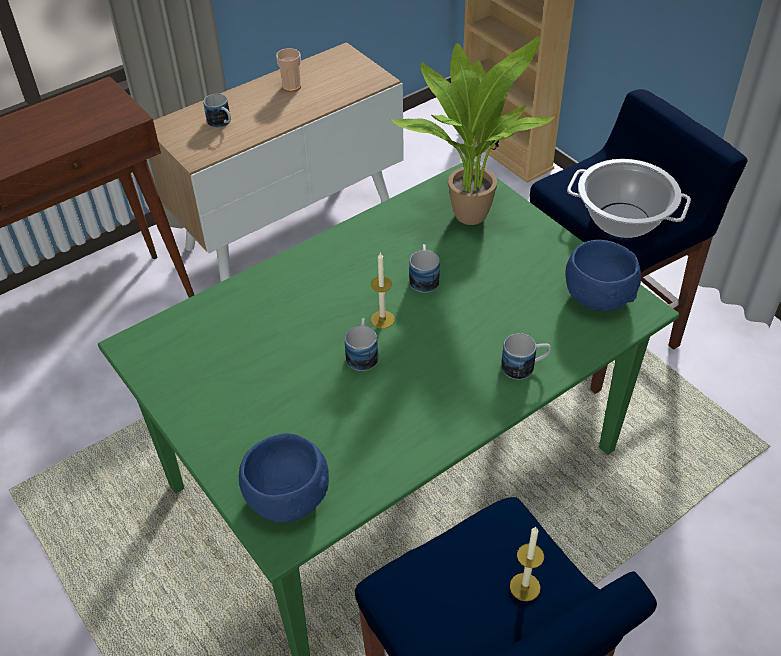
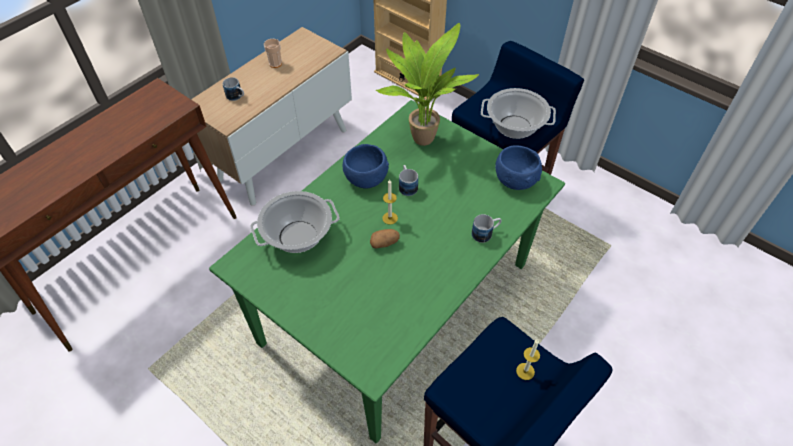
camera: 15 degrees left, 5 degrees up
blue bowl [239,433,329,522] -> blue bowl moved to [343,144,389,189]
mug [345,318,378,371] -> potato [370,229,400,248]
none -> cooking pot [250,191,340,253]

